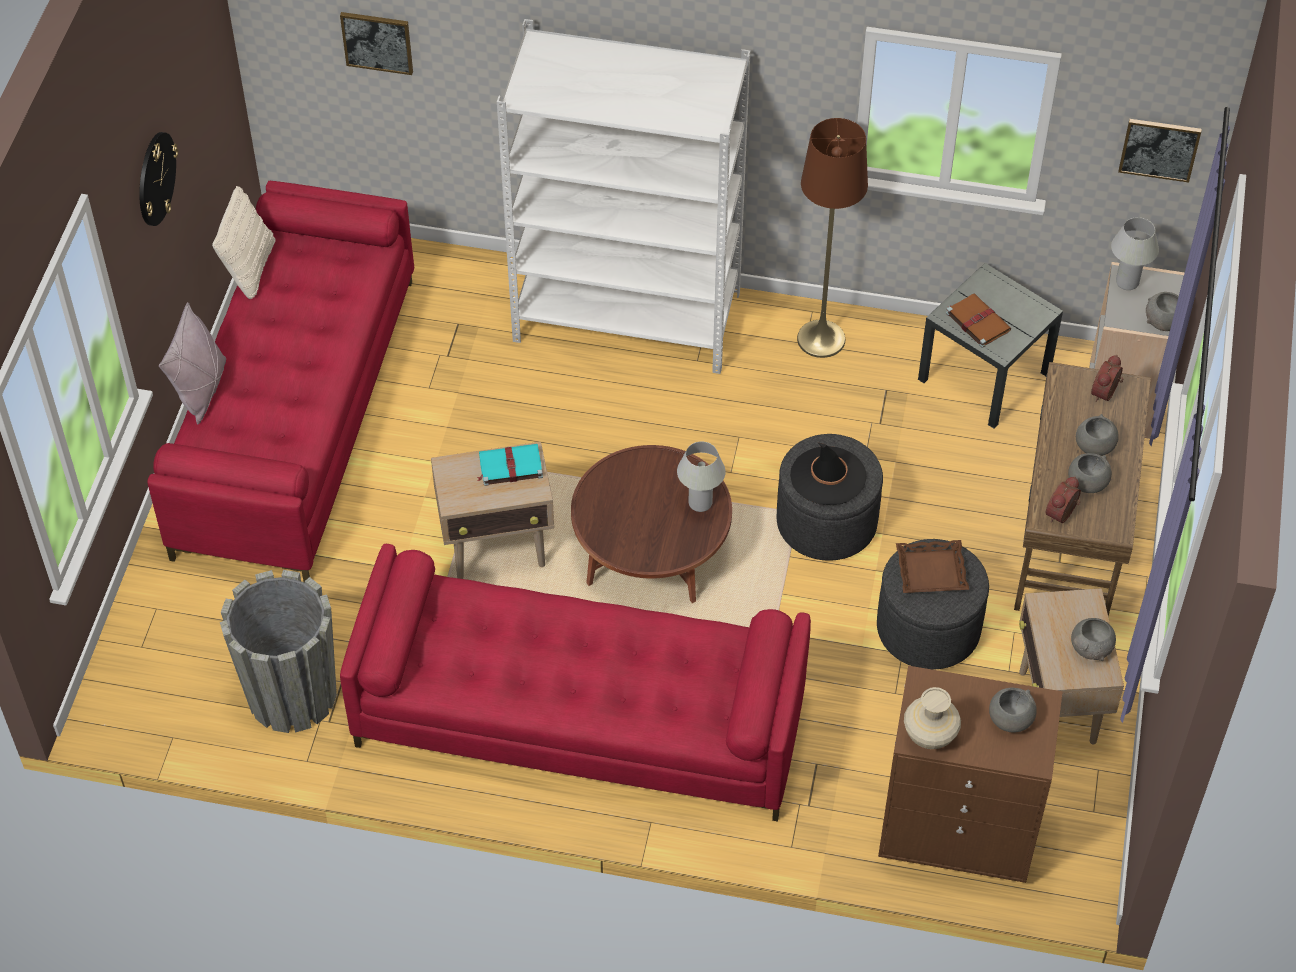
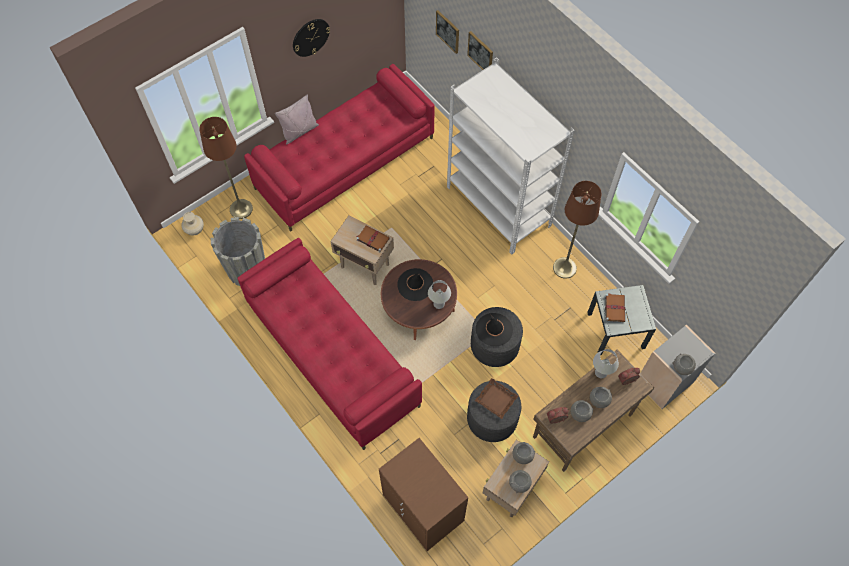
camera: 40 degrees right, 10 degrees up
beige pillow [212,186,276,299] -> none
turquoise book [477,444,543,486] -> brown book [356,225,390,252]
beige vase [904,687,961,749] -> beige vase moved to [181,212,204,236]
grey bowl [989,688,1037,732] -> grey bowl moved to [513,442,535,464]
white table lamp [1111,217,1159,290] -> white table lamp moved to [593,349,619,378]
picture [1118,119,1202,183] -> picture moved to [467,31,493,70]
none -> brown floor lamp [199,117,253,219]
none -> black hat [397,268,433,301]

